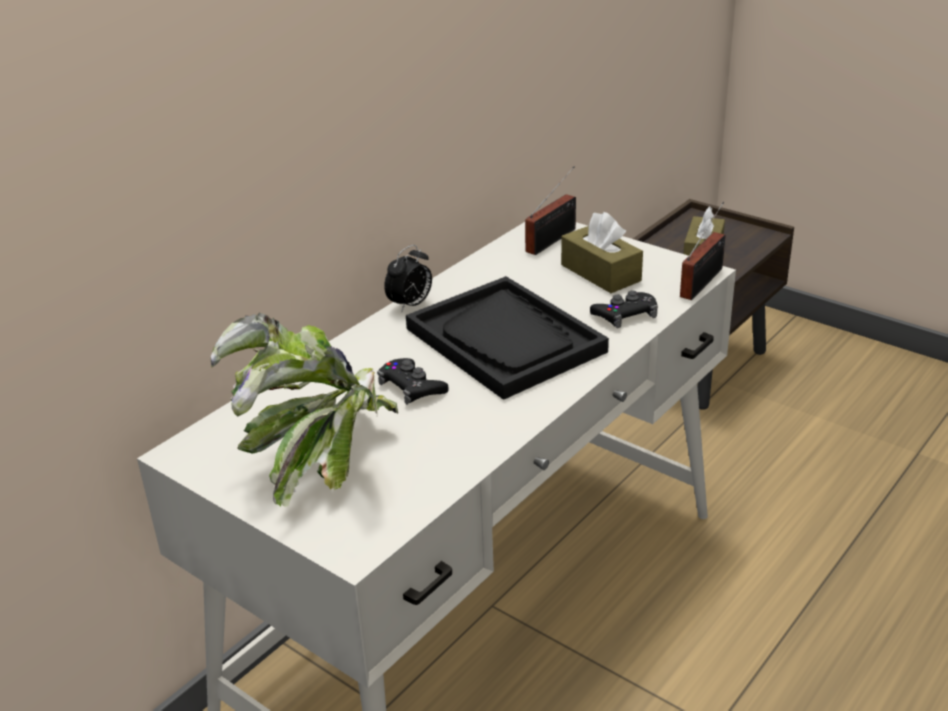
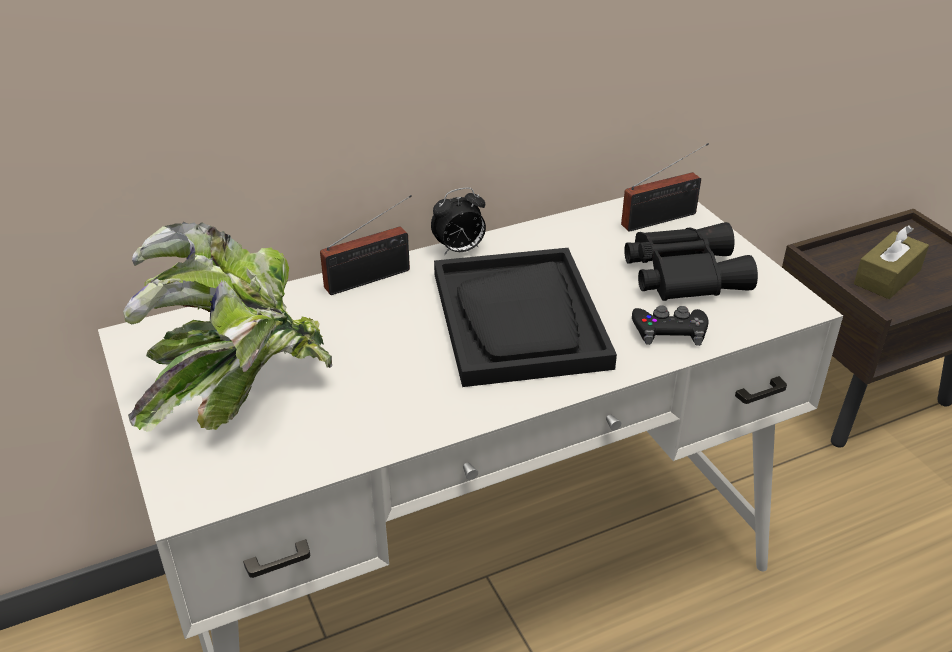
camera: 25 degrees right, 5 degrees up
black game controller [377,358,448,405] -> none
brown tissue box [561,212,643,293] -> black binoculars [624,222,758,301]
radio [680,202,726,300] -> radio moved to [320,195,412,295]

